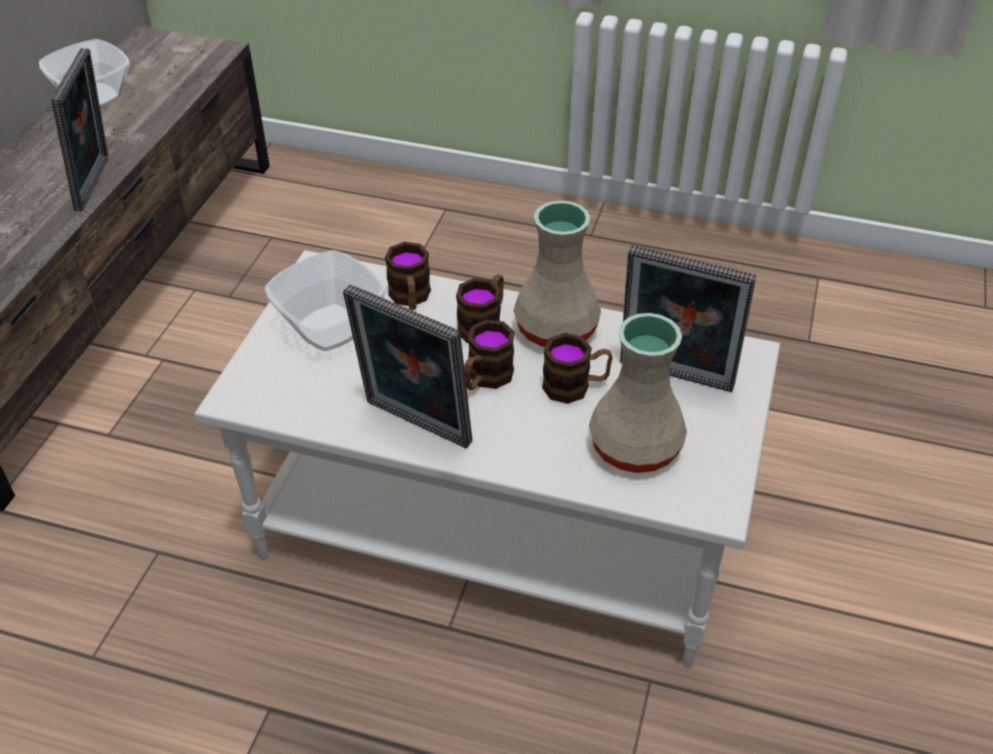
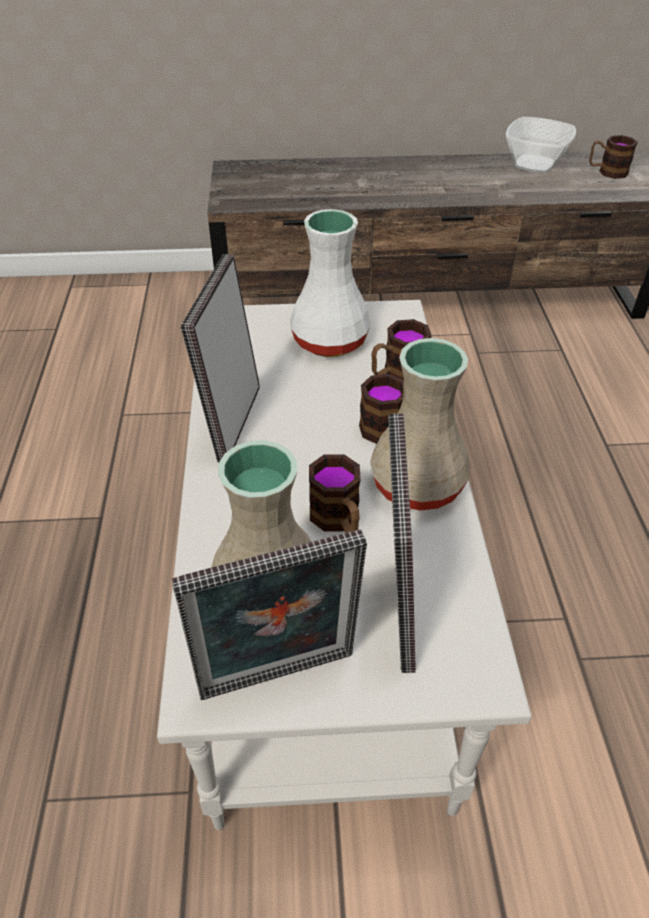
camera: 70 degrees right, 0 degrees up
picture frame [51,48,108,211] -> picture frame moved to [171,530,367,700]
bowl [265,250,386,351] -> white vase [290,209,371,357]
mug [464,320,514,390] -> mug moved to [589,135,638,179]

